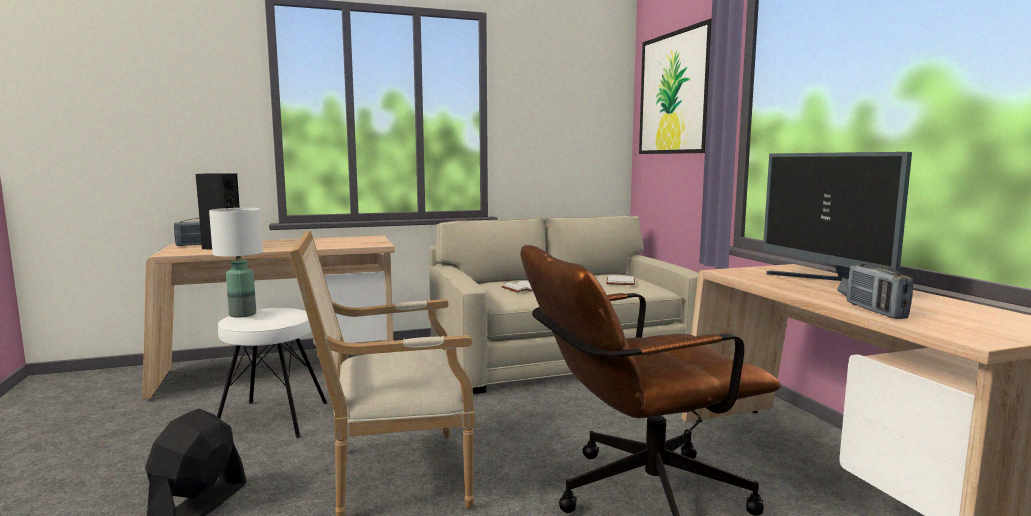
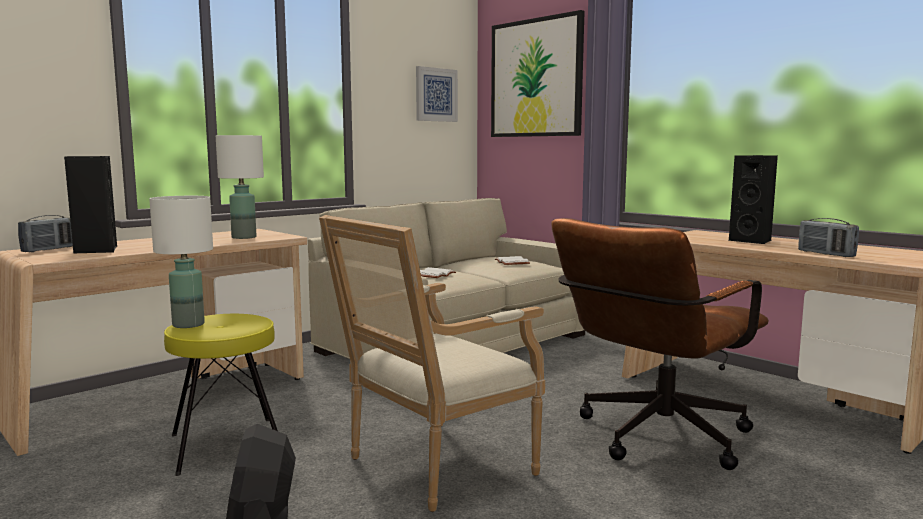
camera: 25 degrees left, 0 degrees up
white stool [217,308,327,438] -> yellow stool [164,314,278,476]
monitor [763,152,912,297] -> black speaker [729,155,778,244]
none -> white table lamp [216,135,264,239]
none -> picture [416,66,458,122]

